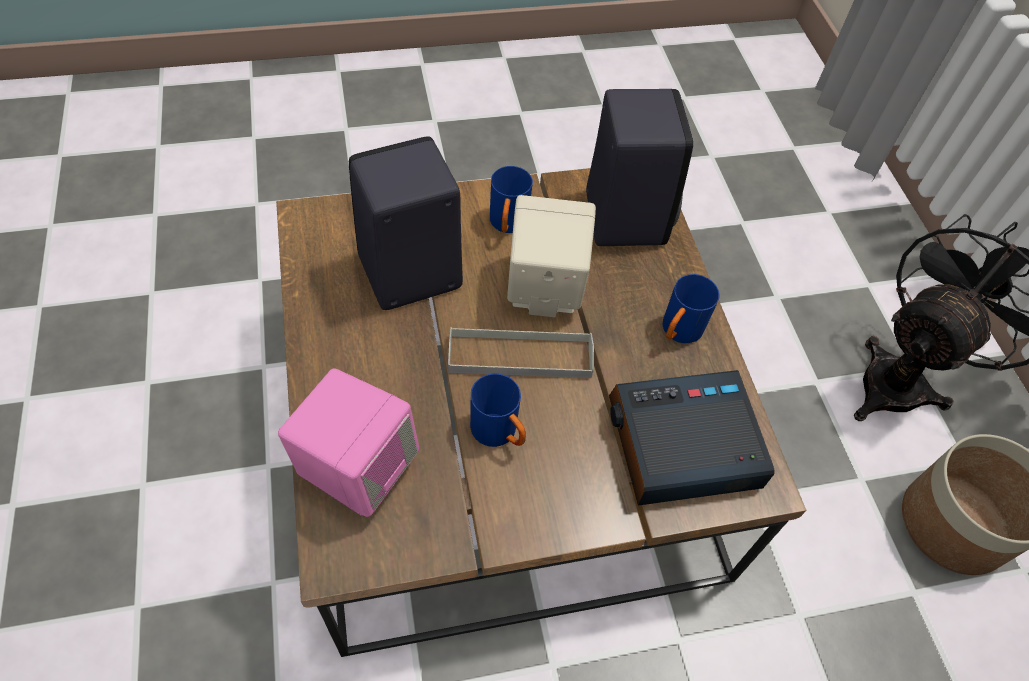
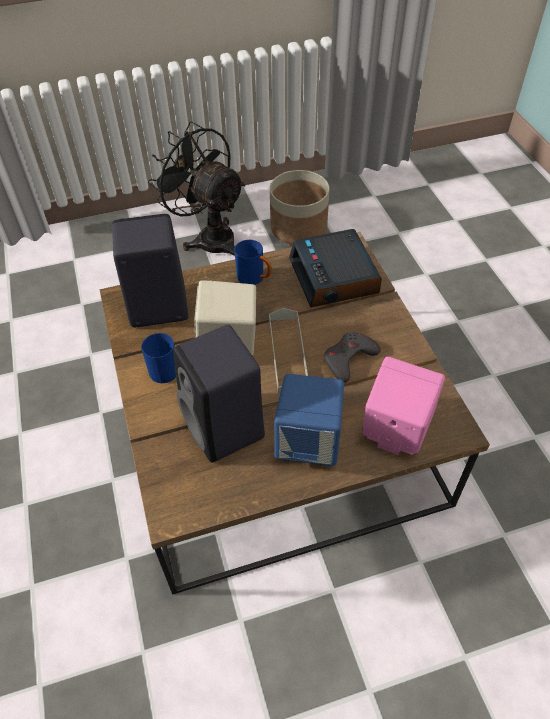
camera: 90 degrees left, 5 degrees down
blue mug [470,374,526,447] -> grey game controller [324,332,381,383]
none -> blue speaker [274,374,344,466]

